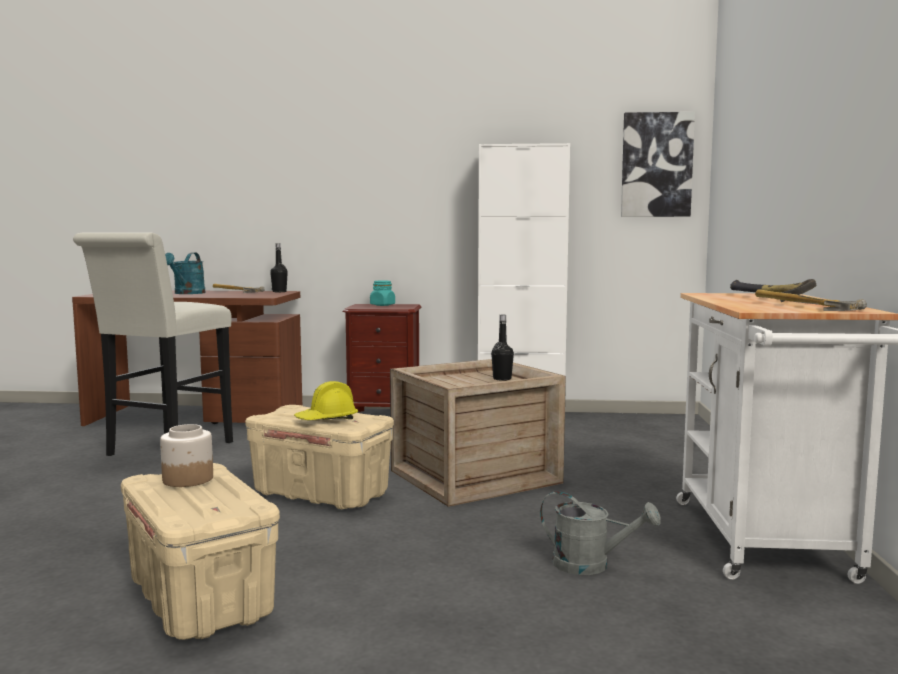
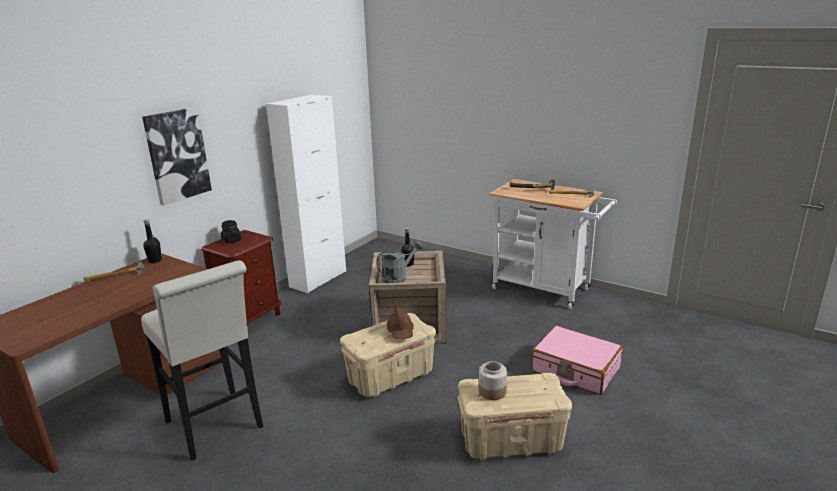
camera: 60 degrees left, 15 degrees up
turquoise watering can [165,252,206,294] -> none
yellow hard hat [294,381,358,420] -> brown hard hat [387,306,414,339]
turquoise jar [370,281,395,306] -> black jar [221,220,241,243]
grey watering can [540,491,661,575] -> grey watering can moved to [377,241,423,283]
picture [621,112,695,217] -> picture moved to [142,107,212,205]
none -> pink suitcase [532,326,623,395]

